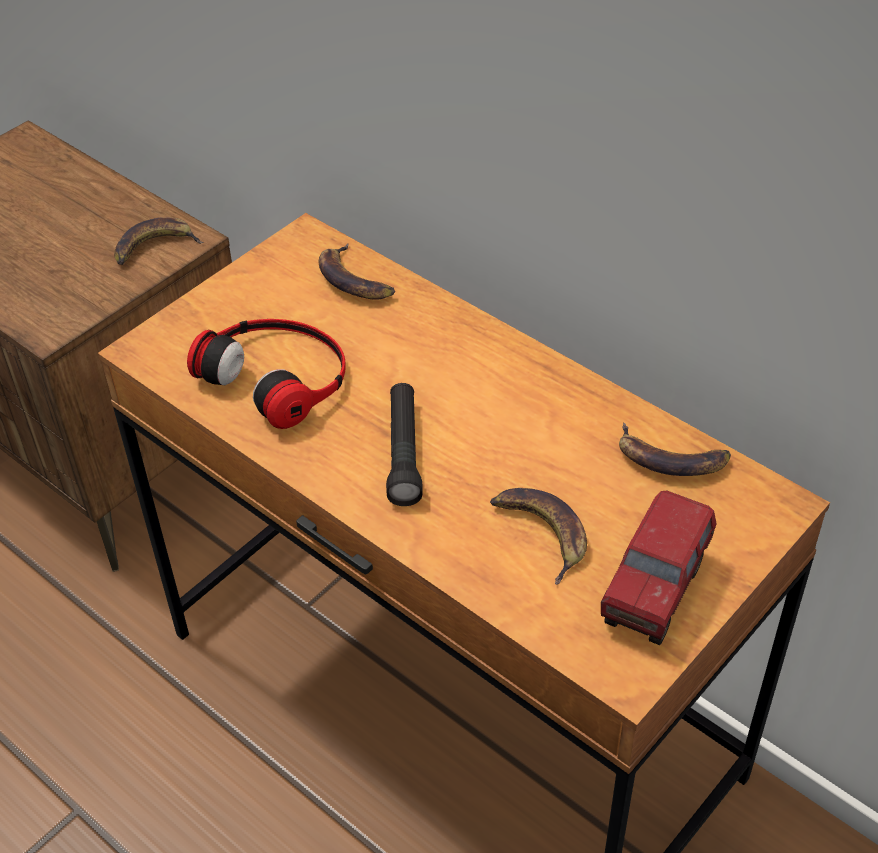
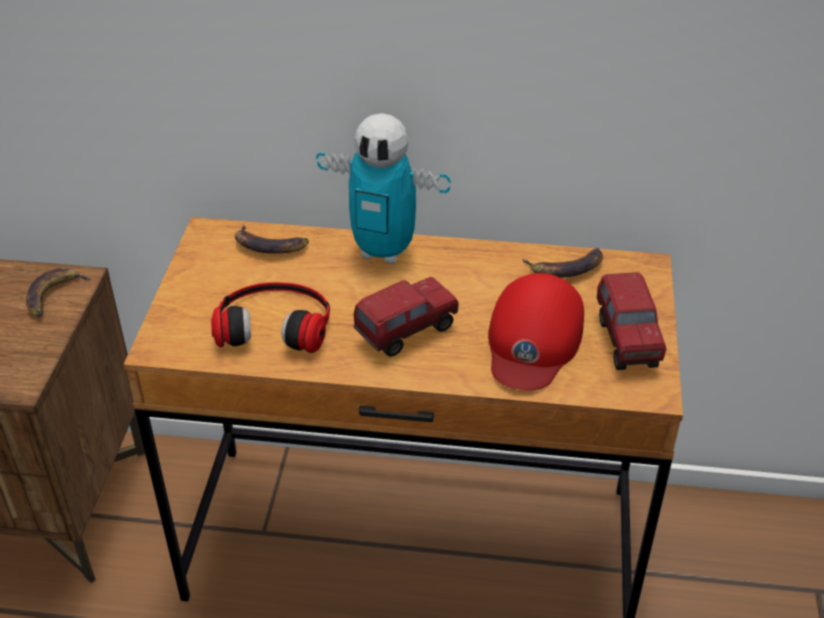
camera: 35 degrees left, 5 degrees down
black flashlight [386,383,423,506] -> toy truck [354,277,459,357]
banana [490,488,587,585] -> red cap [488,273,584,391]
none -> toy robot [316,113,451,264]

